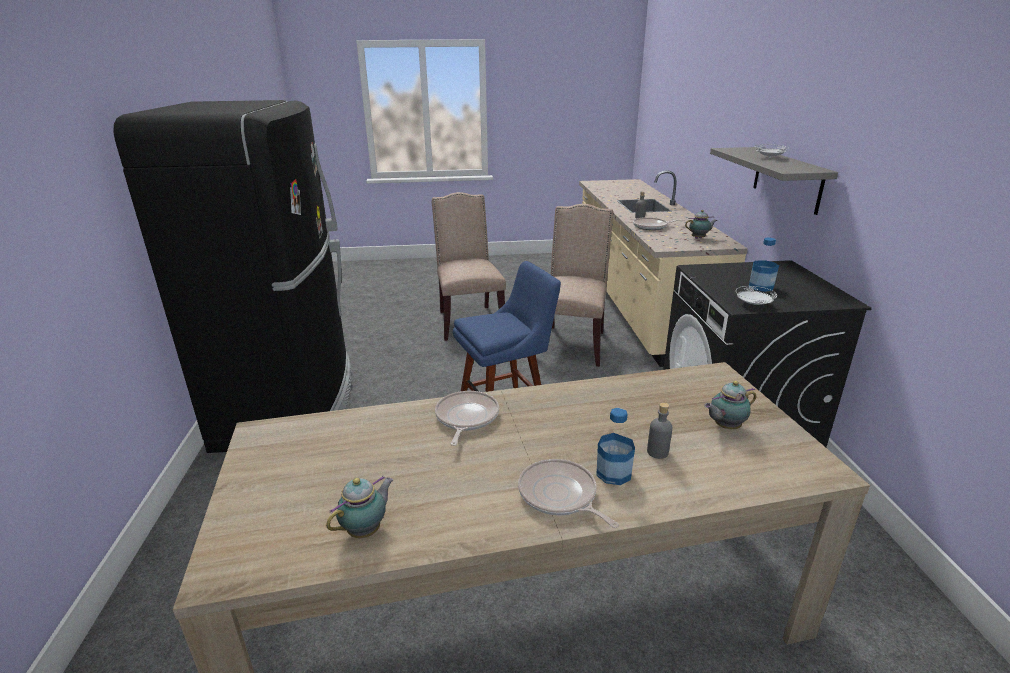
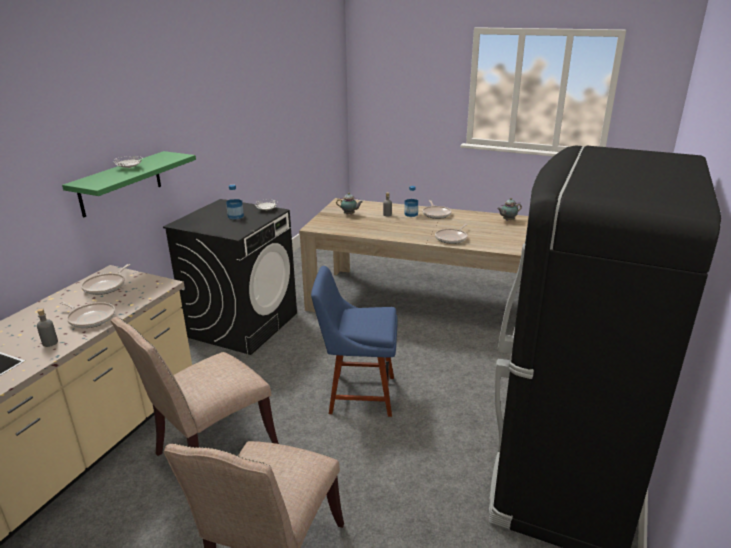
camera: 150 degrees left, 0 degrees up
teapot [685,210,717,239] -> frying pan [81,264,130,295]
grey shelf [710,147,838,215] -> green shelf [62,151,196,218]

